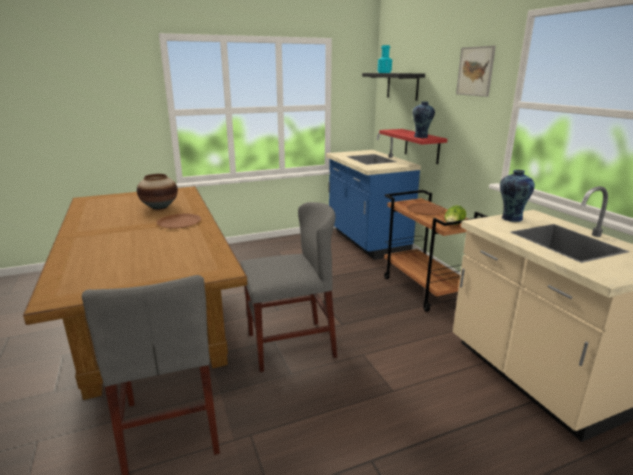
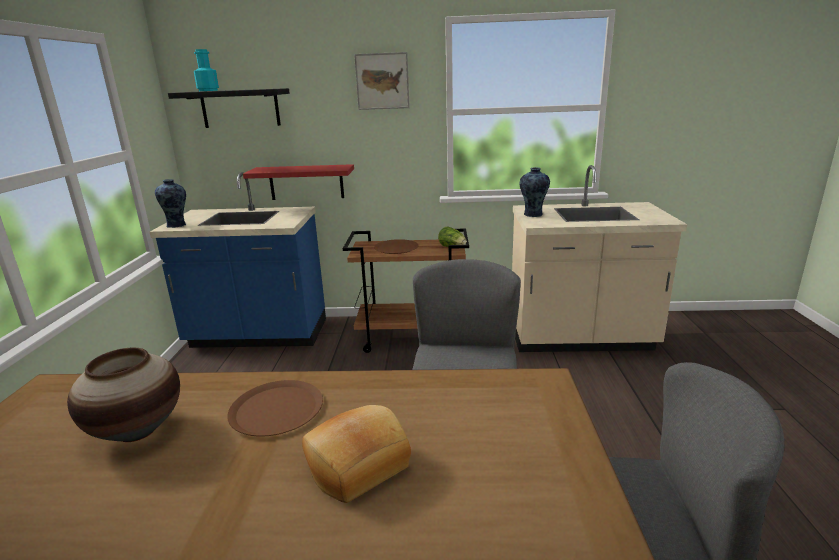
camera: 65 degrees left, 0 degrees up
vase [412,101,435,138] -> vase moved to [155,179,186,228]
none -> bread [302,405,411,503]

